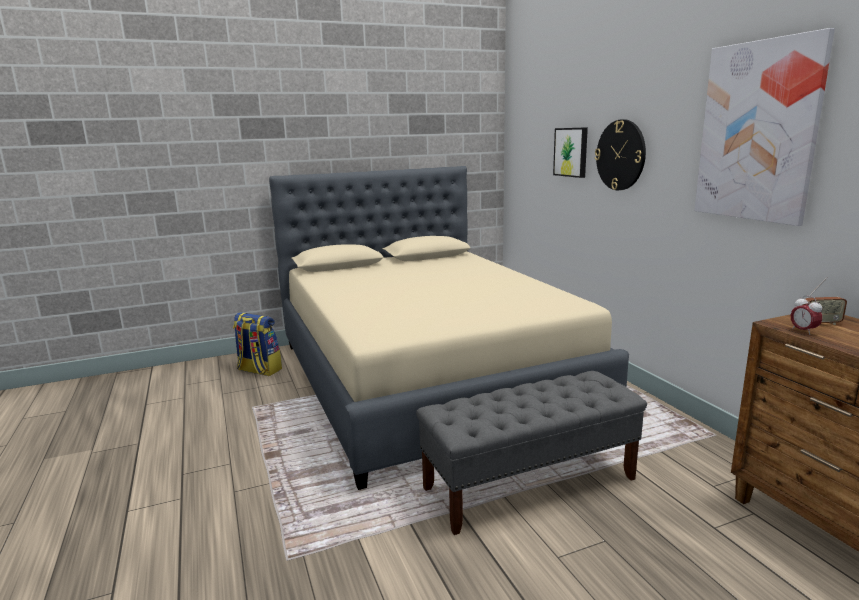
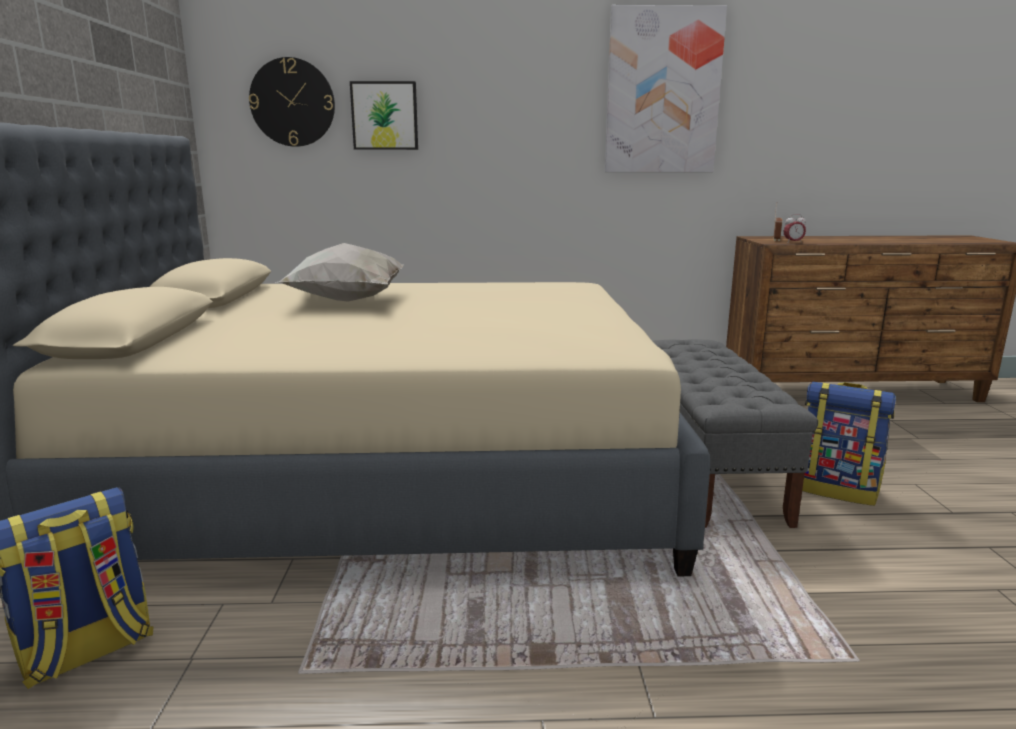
camera: 70 degrees left, 0 degrees up
wall clock [595,119,646,190] -> wall clock moved to [249,57,335,147]
none -> white pillow [275,243,404,302]
none -> backpack [802,382,896,506]

